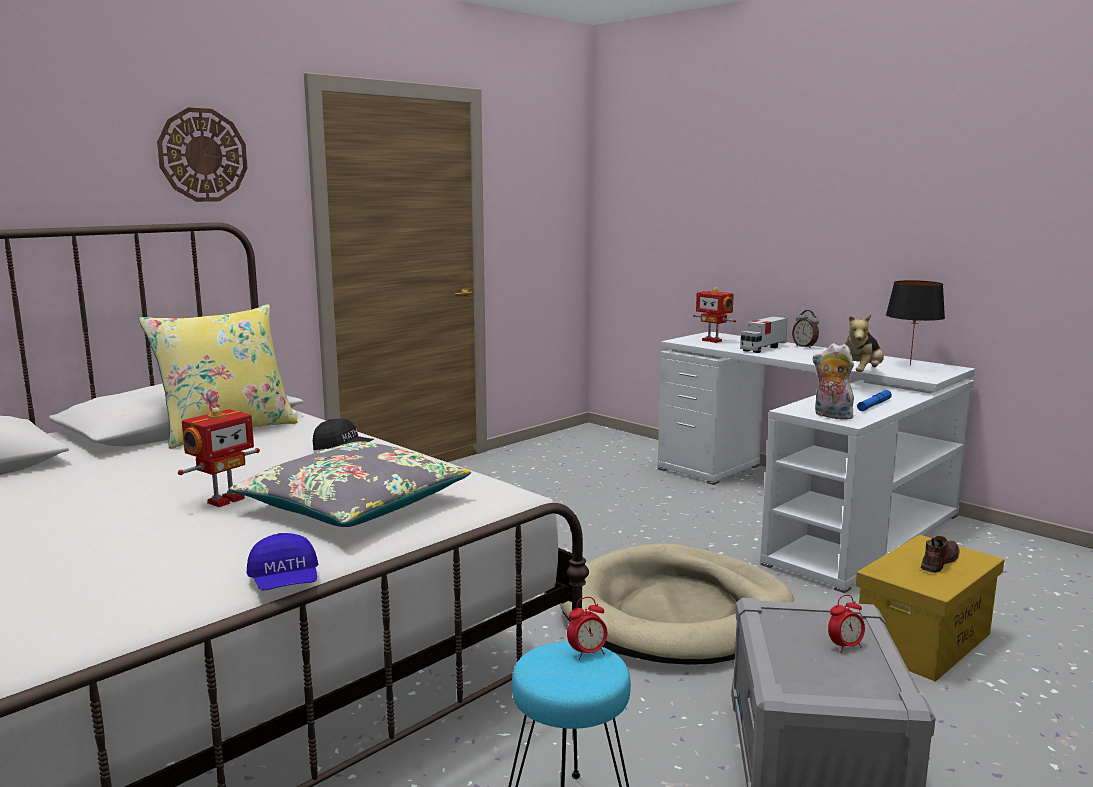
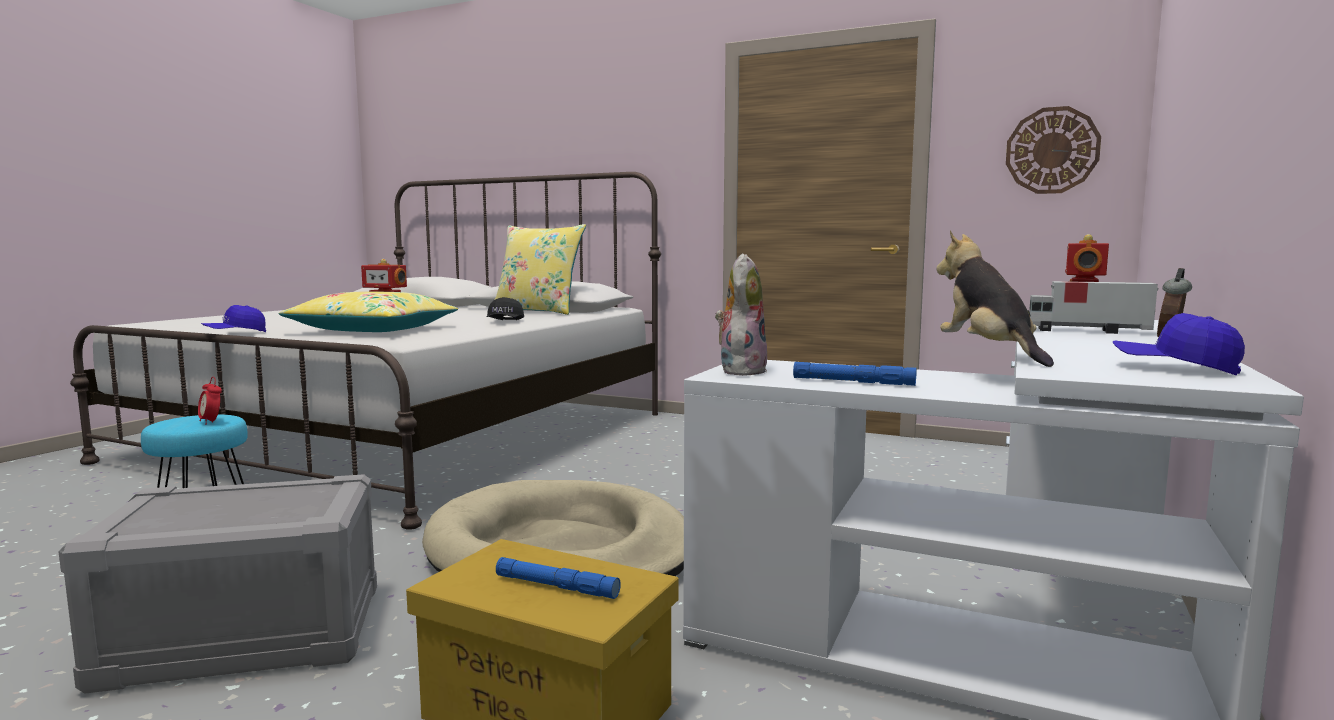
camera: 70 degrees right, 5 degrees down
wall clock [157,107,247,202] -> wall clock moved to [1006,106,1101,194]
grey pillow [229,441,471,527] -> yellow pillow [279,291,458,332]
alarm clock [828,595,865,653] -> none
plush toy [845,314,884,372] -> plush toy turned 60 degrees clockwise [936,230,1054,367]
black table lamp [886,280,945,366] -> blue cap [1113,313,1245,375]
brown shoe [921,536,959,573] -> blue flashlight [496,557,621,599]

